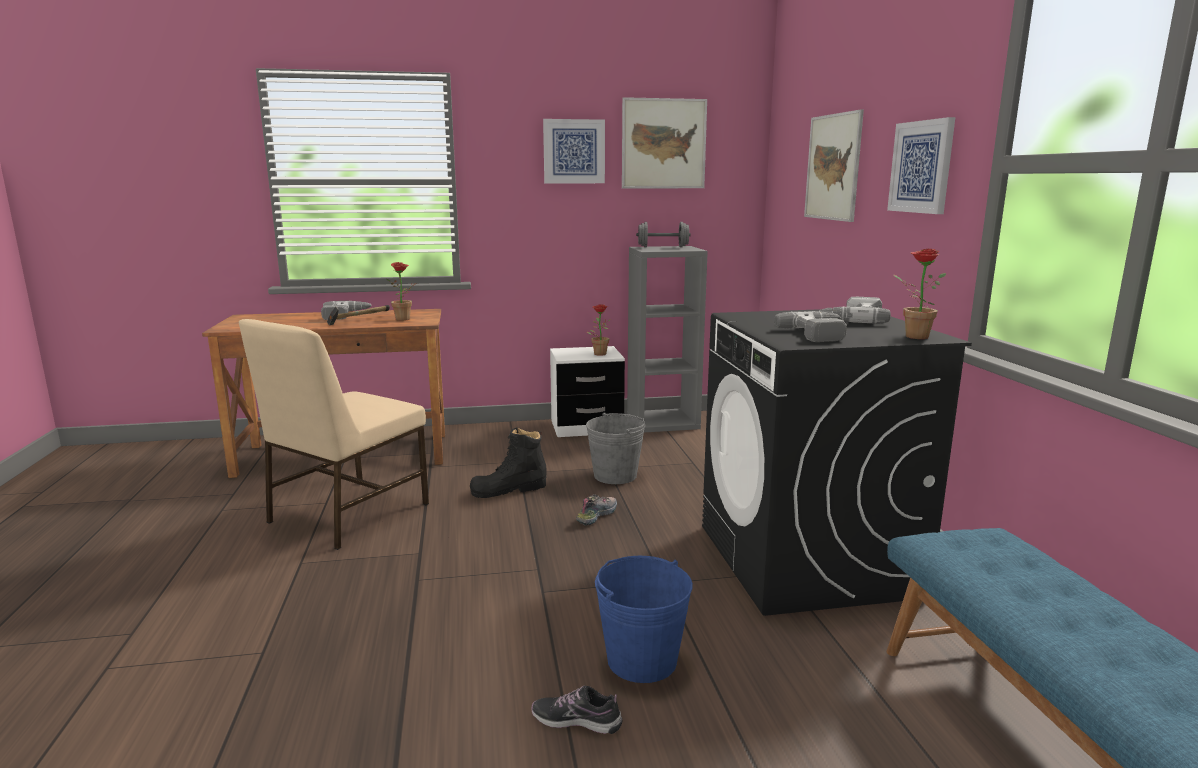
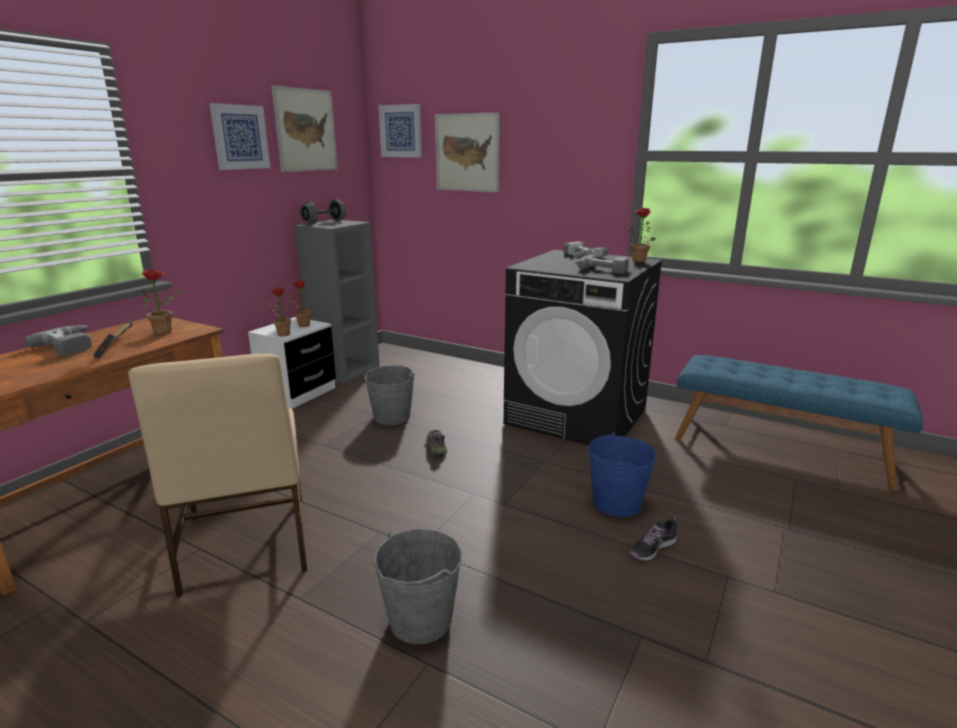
camera: 50 degrees left, 5 degrees up
black boot [470,427,547,498] -> none
picture [887,117,955,214] -> picture moved to [378,104,422,157]
none -> potted plant [265,287,291,336]
none -> grey bucket [373,529,462,645]

